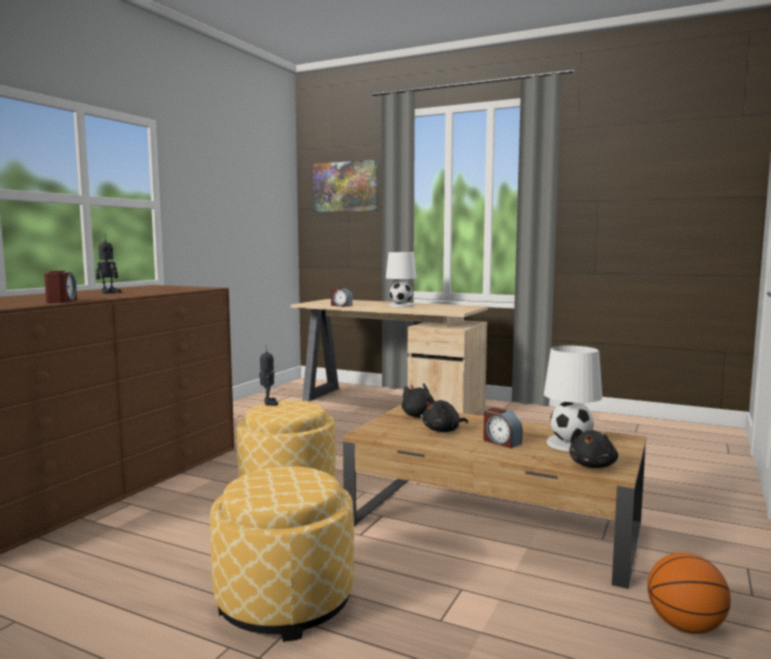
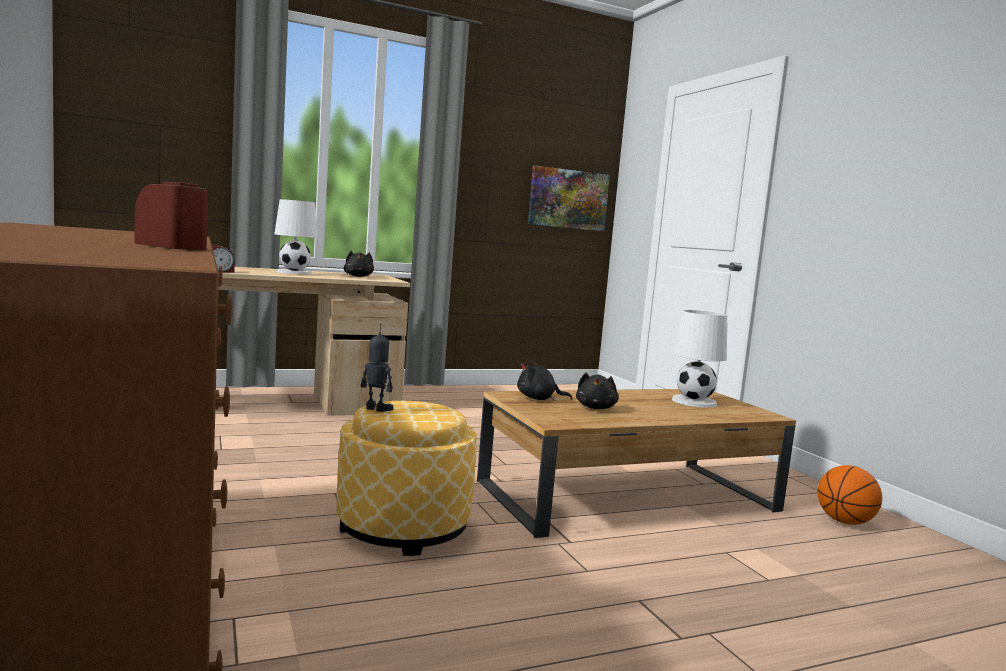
camera: 50 degrees left, 0 degrees up
toy robot [96,234,121,294] -> none
ottoman [210,466,354,642] -> none
picture [313,160,378,212] -> picture moved to [528,165,610,231]
alarm clock [483,407,522,448] -> none
black plush toy [570,428,618,468] -> black plush toy moved to [344,250,374,277]

